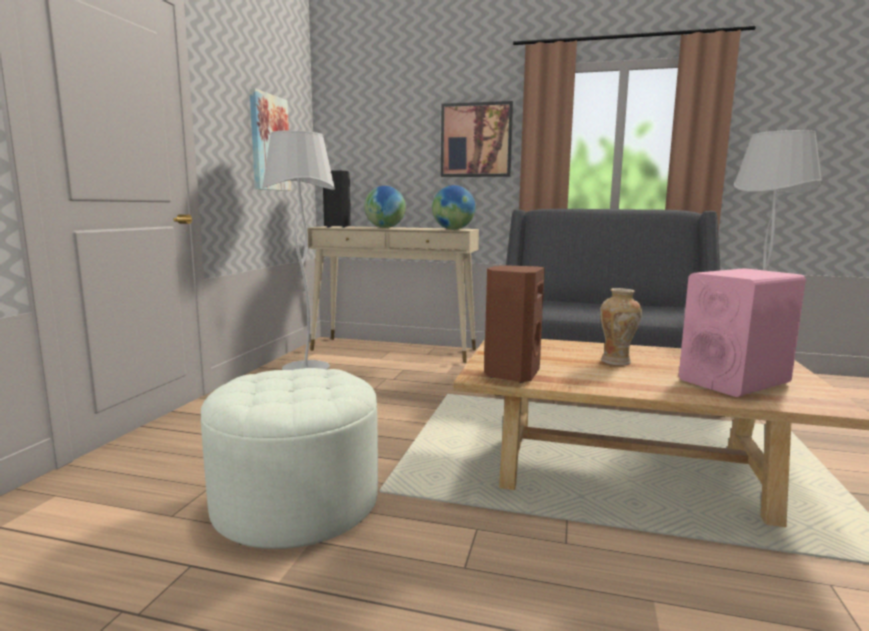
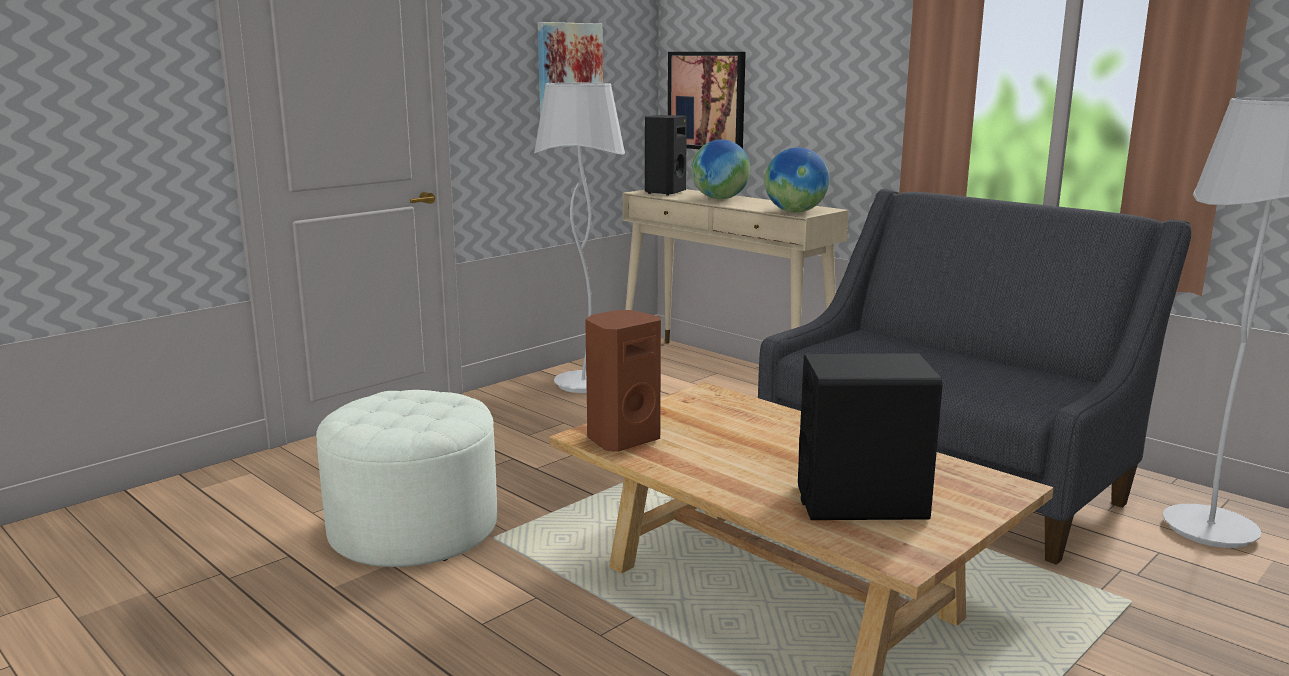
camera: 30 degrees right, 5 degrees up
picture [441,101,513,177] -> picture moved to [668,52,746,149]
vase [600,288,642,366] -> none
pink speaker [679,268,806,397] -> black speaker [798,353,943,520]

